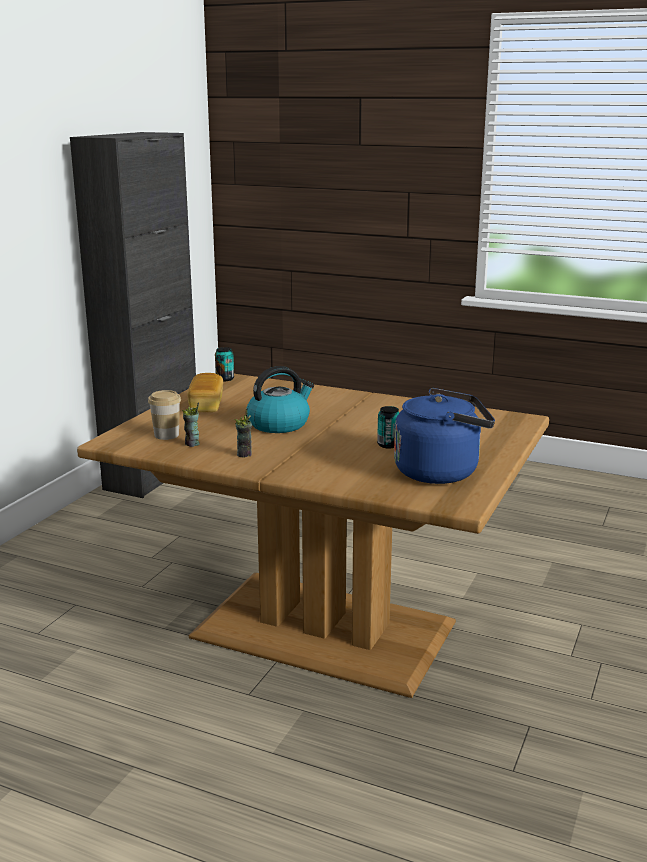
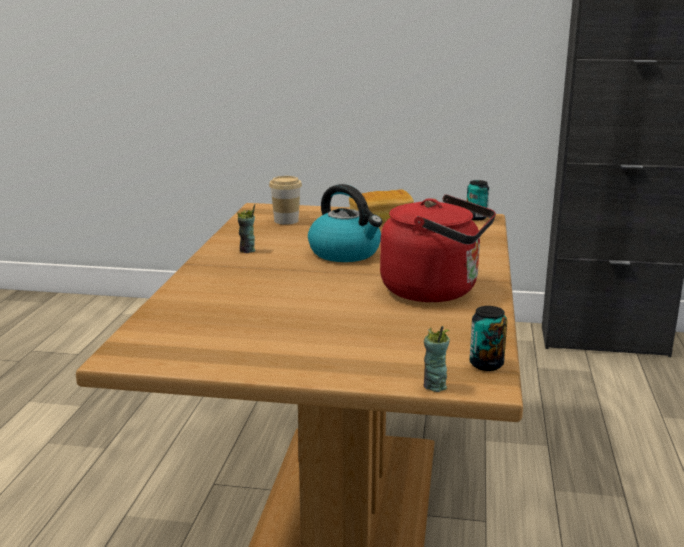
camera: 75 degrees right, 0 degrees up
cup [182,402,200,447] -> cup moved to [424,326,450,392]
can [377,406,399,448] -> can moved to [470,306,507,371]
blue kettle [394,388,495,484] -> none
none -> red kettle [380,195,496,302]

